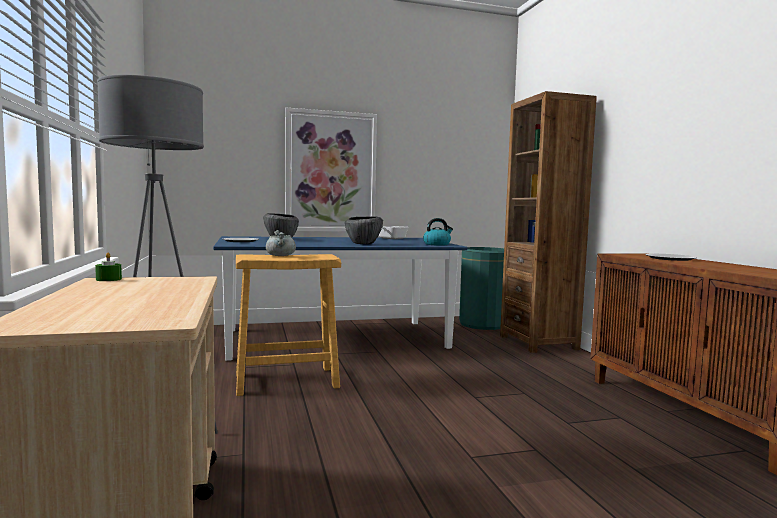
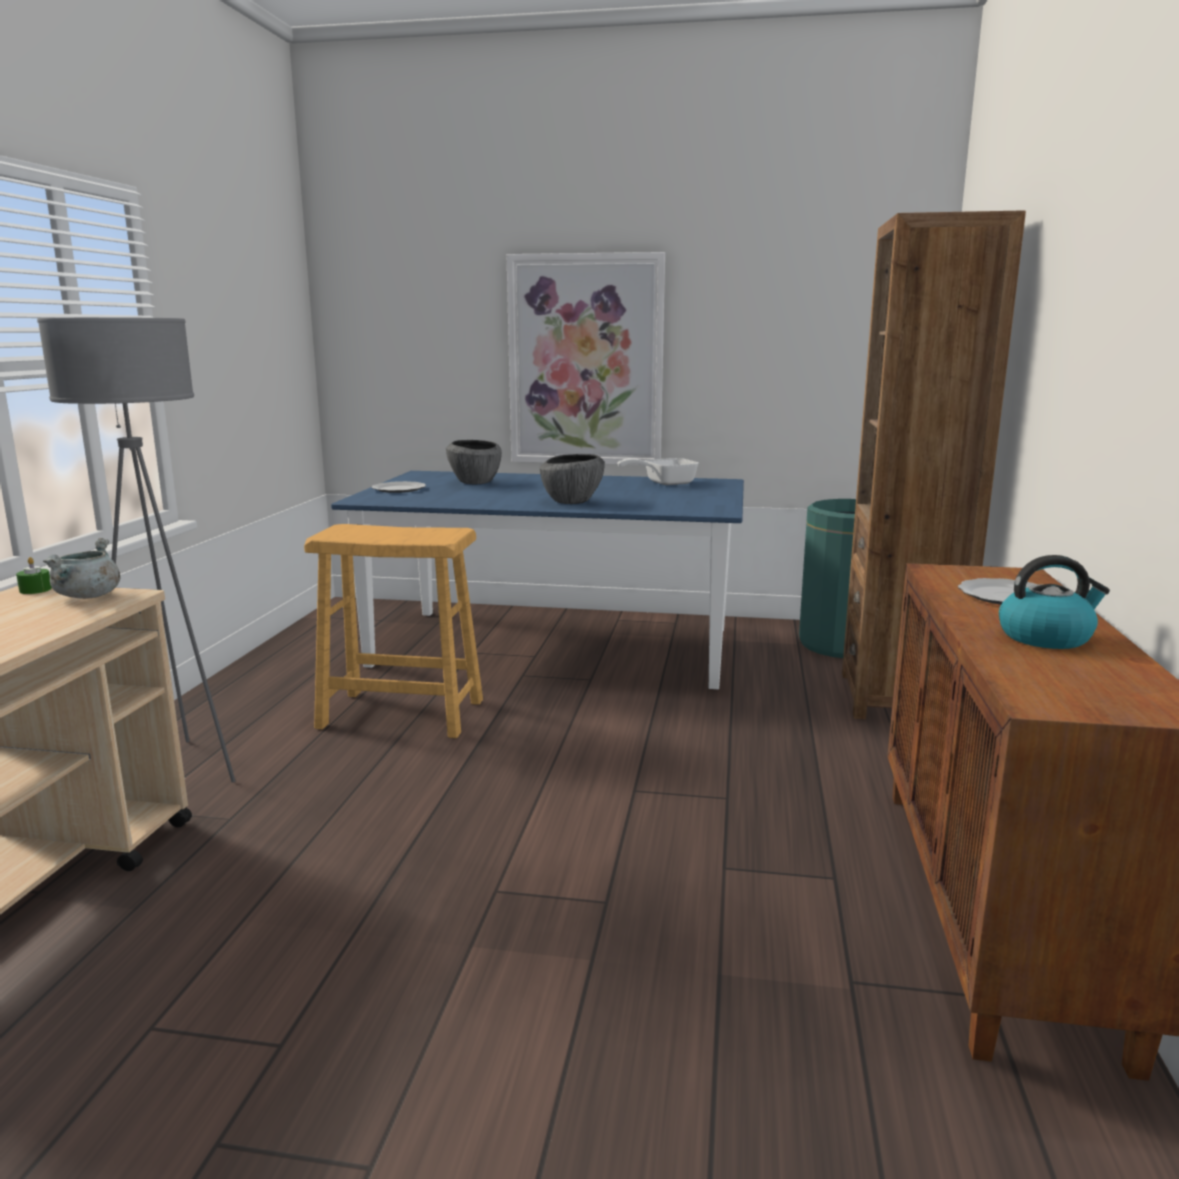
camera: 25 degrees right, 10 degrees up
grey cooking pot [266,230,296,256] -> grey cooking pot moved to [43,538,120,599]
kettle [423,218,453,246] -> kettle moved to [999,555,1110,649]

